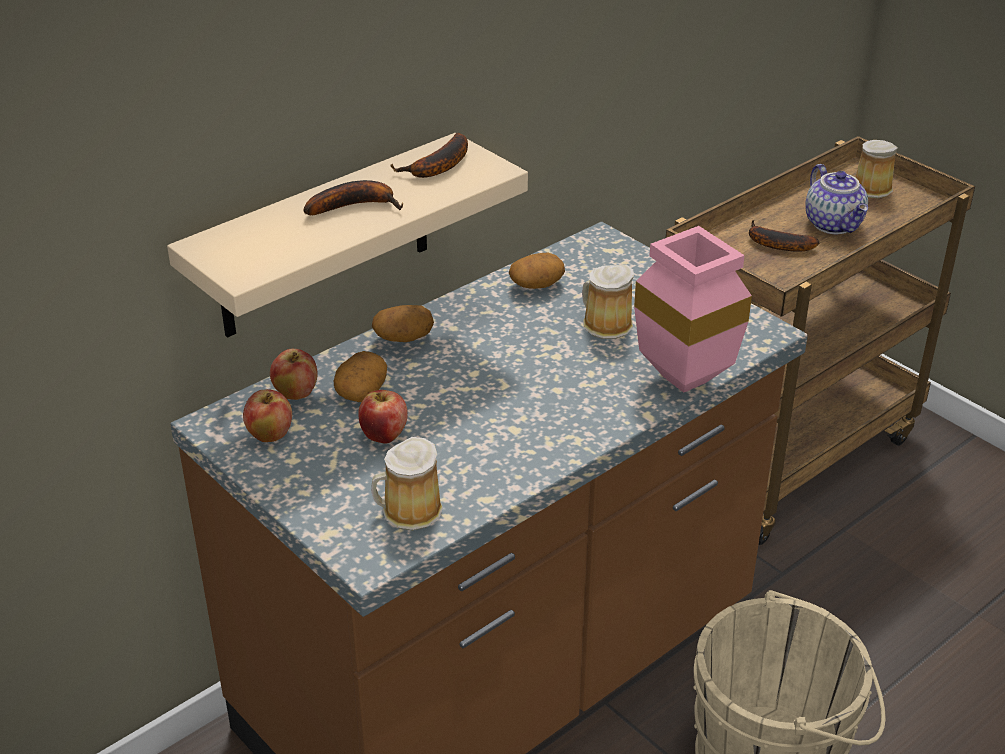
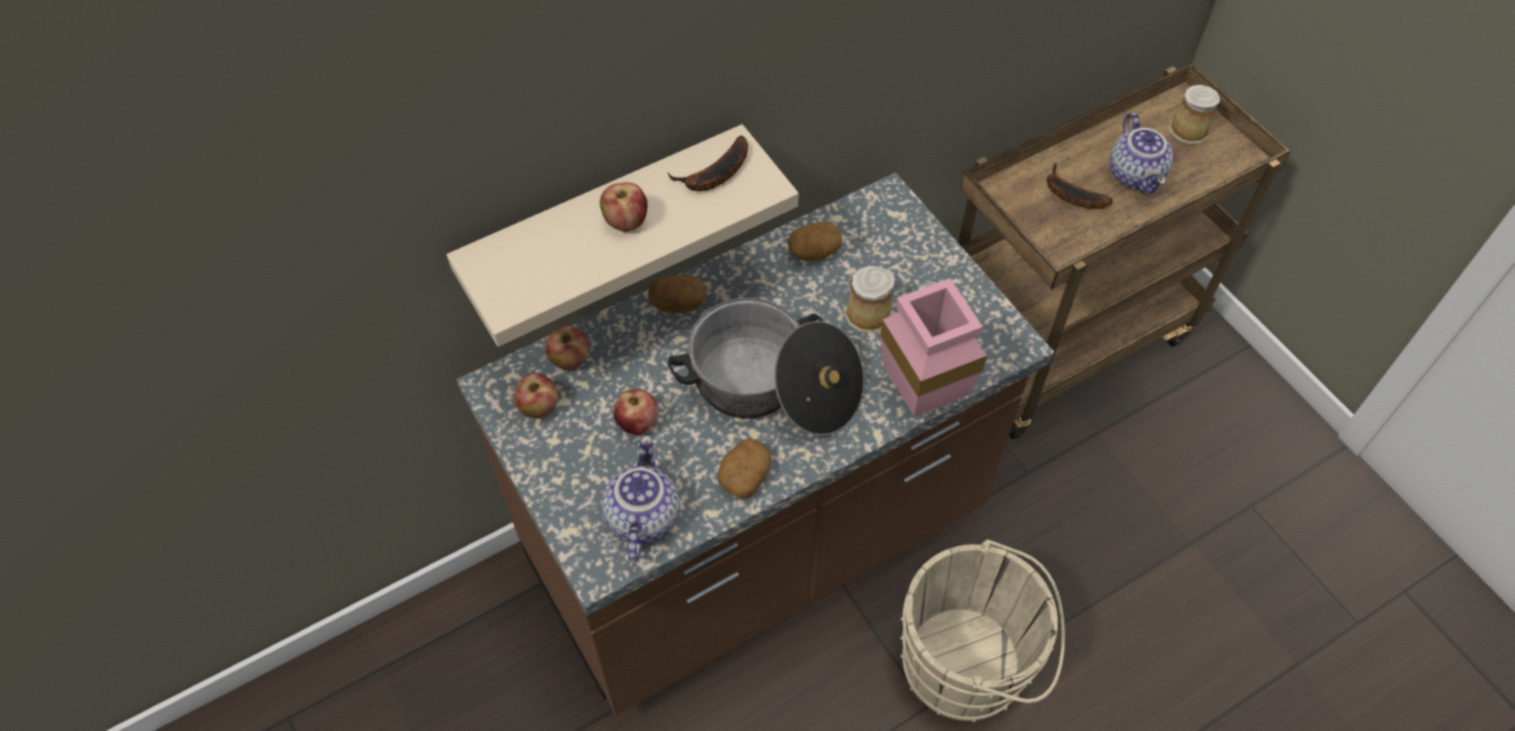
camera: 10 degrees right, 20 degrees up
banana [303,180,403,215] -> apple [600,182,648,232]
potato [334,351,387,402] -> potato moved to [718,438,771,498]
mug [371,437,443,530] -> teapot [602,436,680,562]
none -> cooking pot [667,298,864,435]

